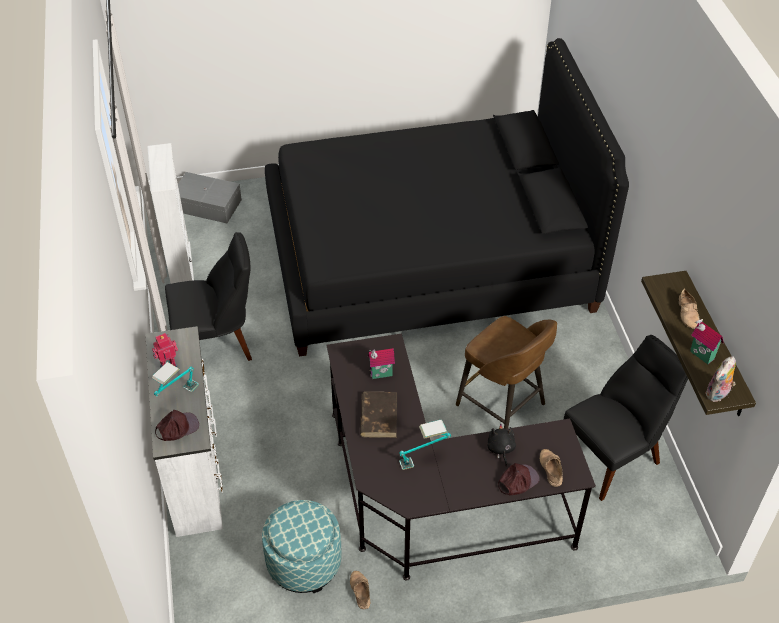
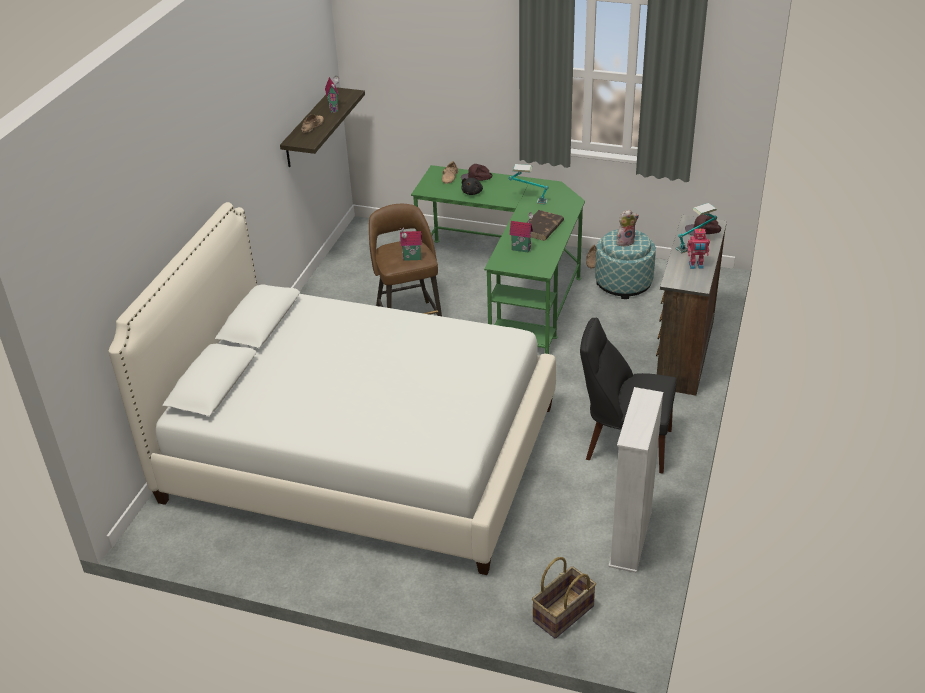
camera: 150 degrees left, 10 degrees down
white dresser [145,326,223,537] -> brown dresser [656,215,727,396]
grey storage box [178,172,242,223] -> basket [532,557,596,639]
black bed [265,38,629,357] -> white bed [109,202,556,575]
black desk [327,334,596,581] -> green desk [411,165,585,354]
black chair [564,335,688,501] -> none
plush toy [705,356,736,402] -> plush toy moved to [616,210,639,246]
none -> toy house [399,228,422,261]

